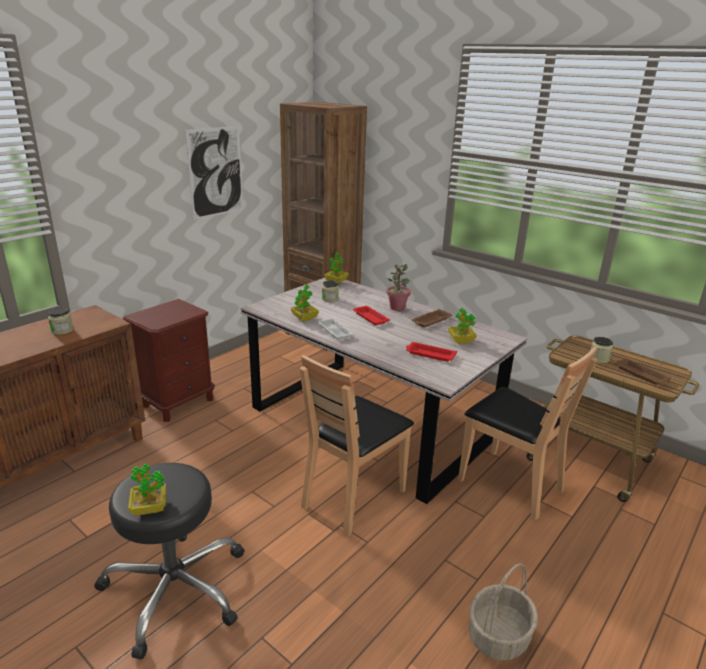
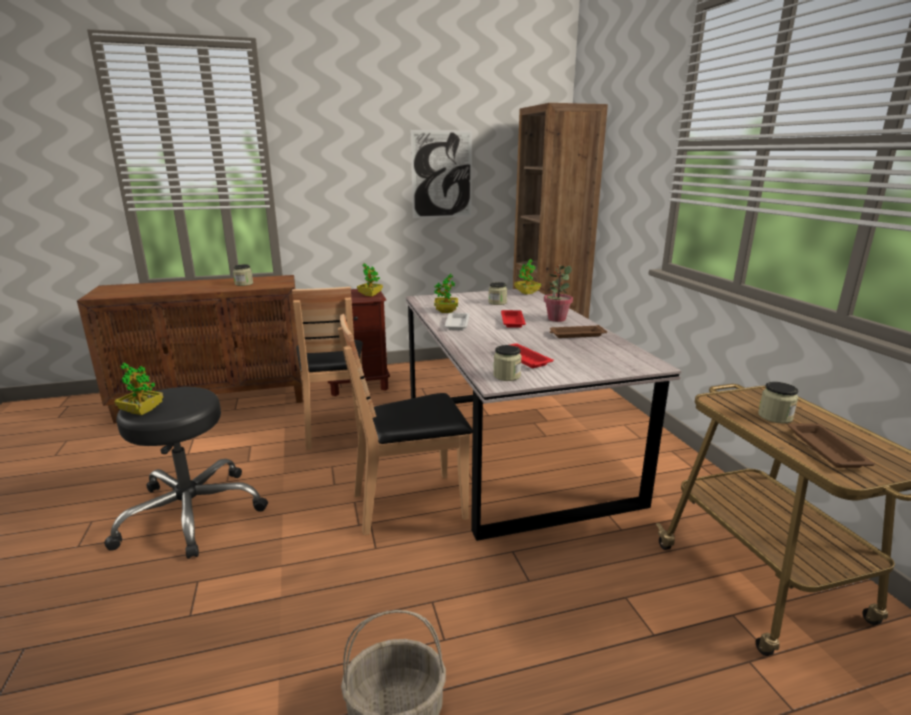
camera: 35 degrees right, 5 degrees down
potted plant [448,308,477,344] -> potted plant moved to [357,263,383,296]
brown chair [458,346,597,520] -> brown chair moved to [292,287,363,450]
none -> jar [493,345,522,381]

